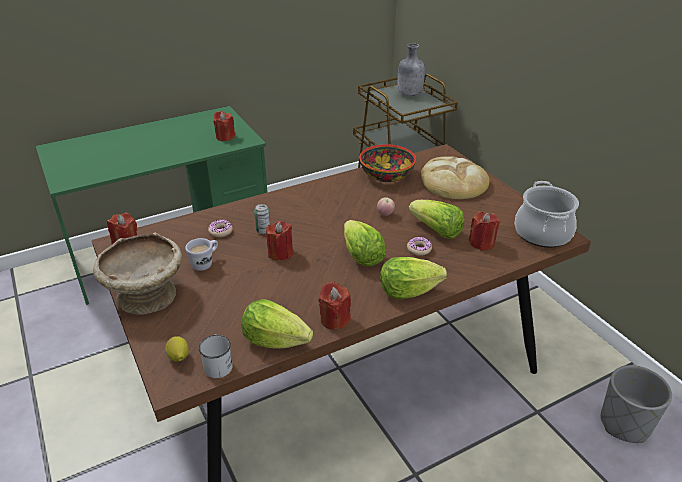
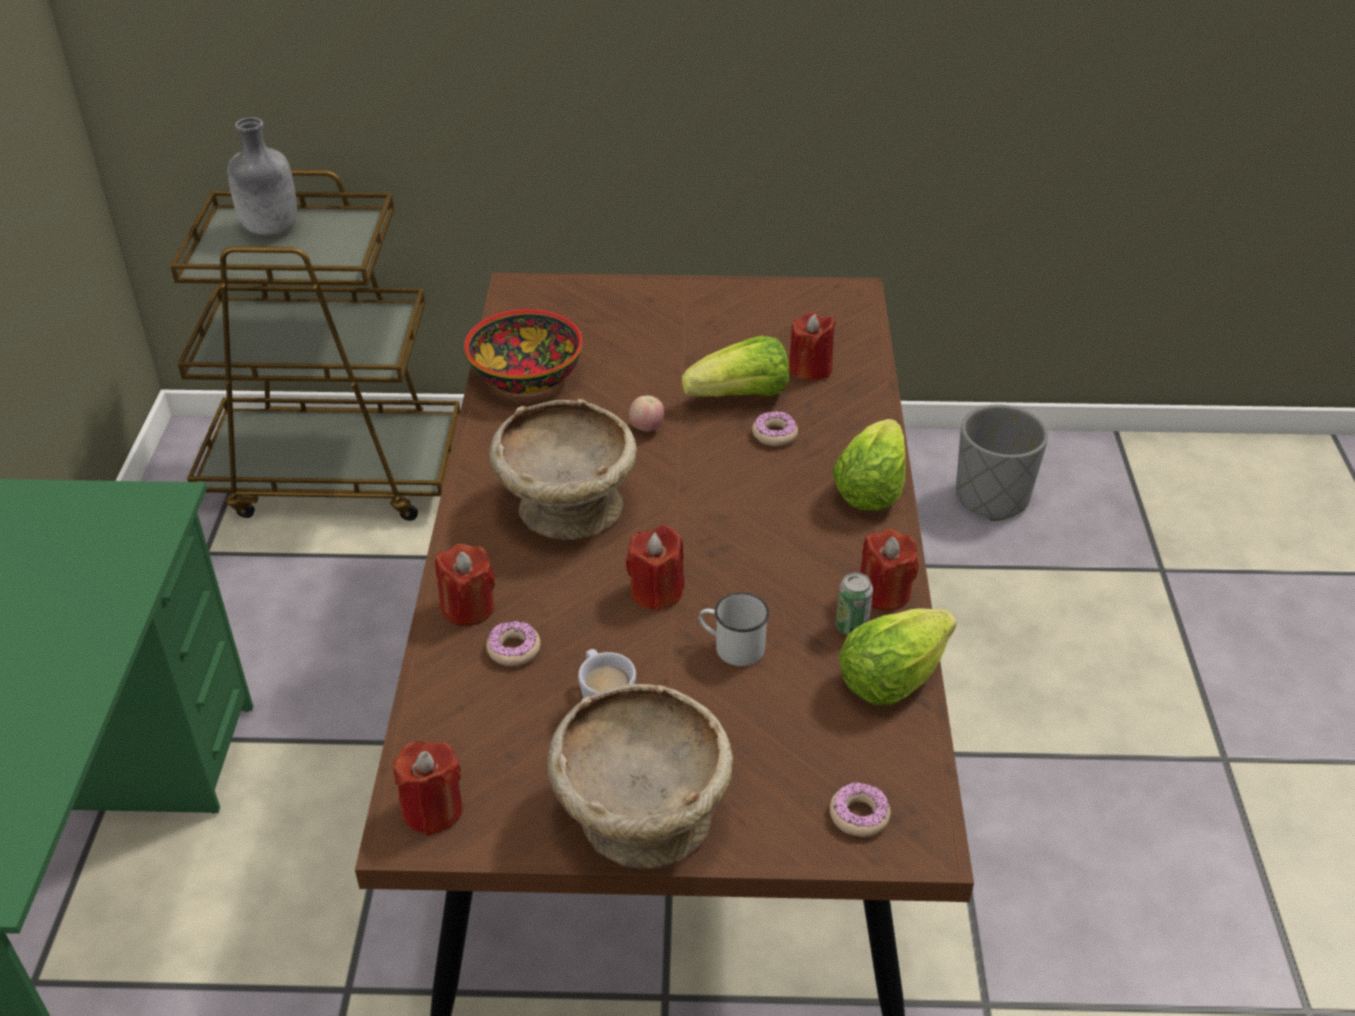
camera: 60 degrees left, 5 degrees up
lemon [165,336,189,362] -> donut [830,782,891,837]
white mug [199,335,233,378] -> white mug moved to [699,593,769,666]
red candle [214,111,235,141] -> red candle moved to [435,544,495,626]
can [254,204,270,234] -> can moved to [836,572,873,635]
lettuce [344,220,385,267] -> none
bread [421,156,489,199] -> none
cooking pot [515,181,579,248] -> none
none -> beige bowl [489,399,637,540]

